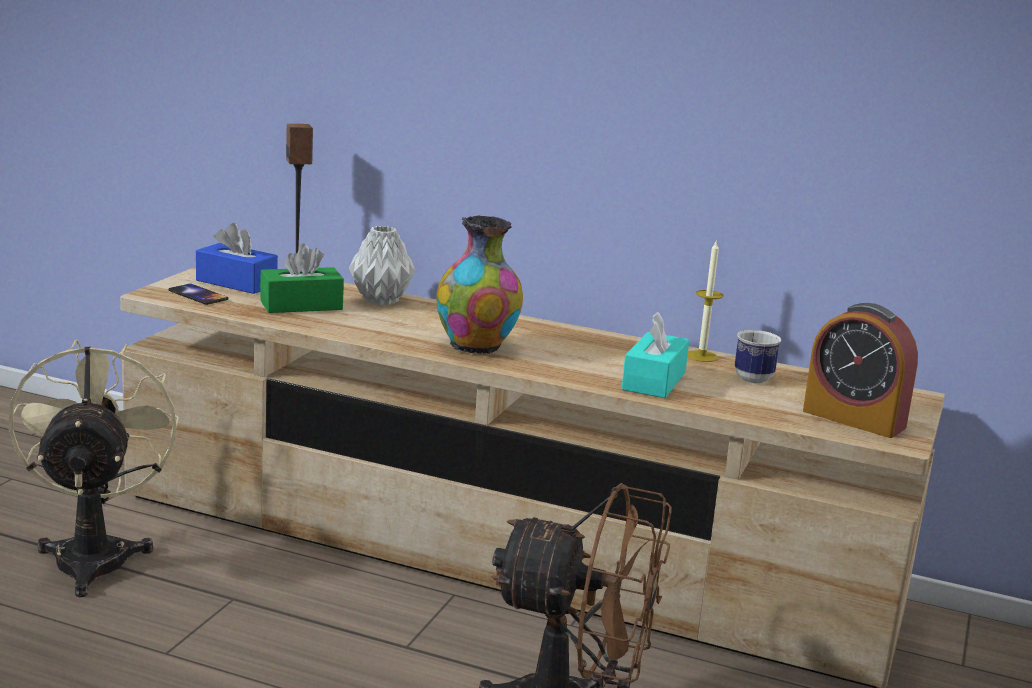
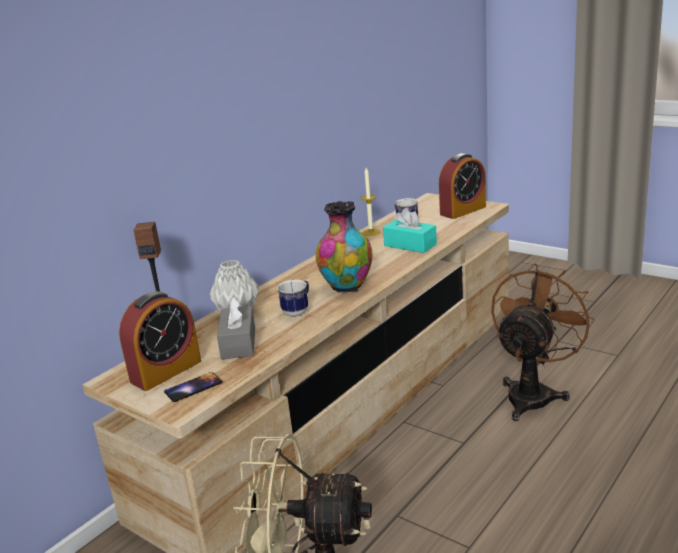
camera: 70 degrees left, 5 degrees up
blue tissue box [196,223,278,294] -> alarm clock [119,291,201,391]
green tissue box [260,243,344,313] -> grey tissue box [217,296,255,359]
none -> mug [277,280,309,317]

